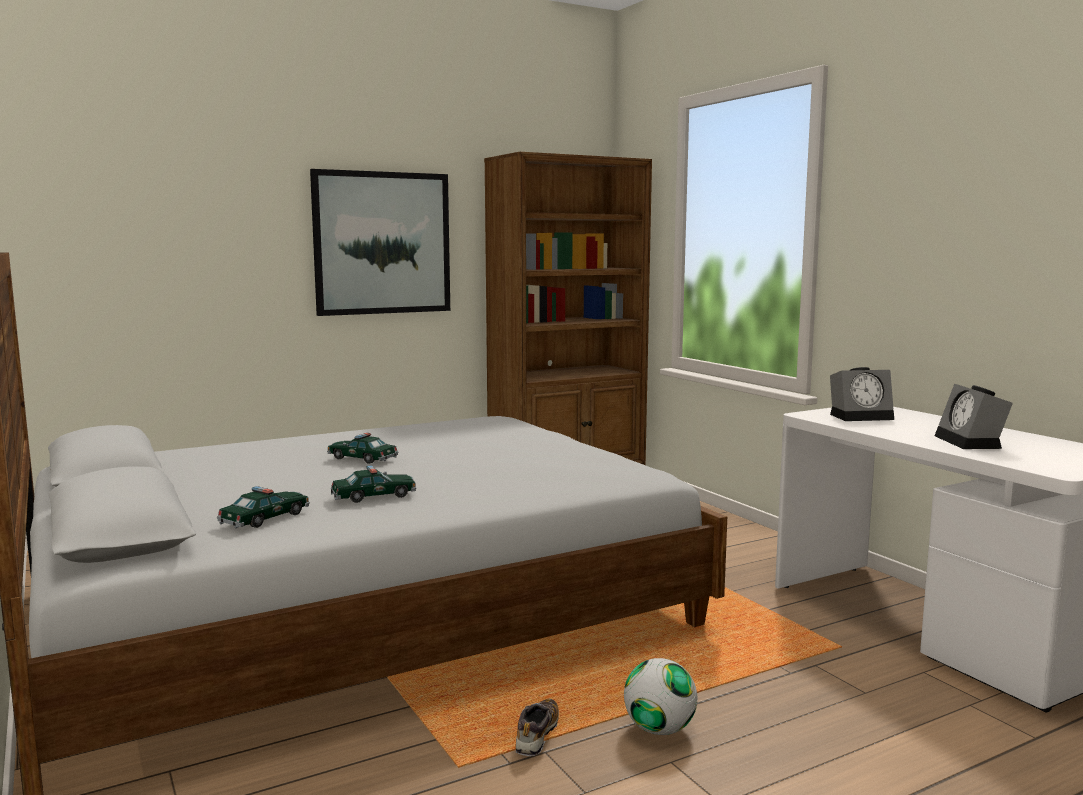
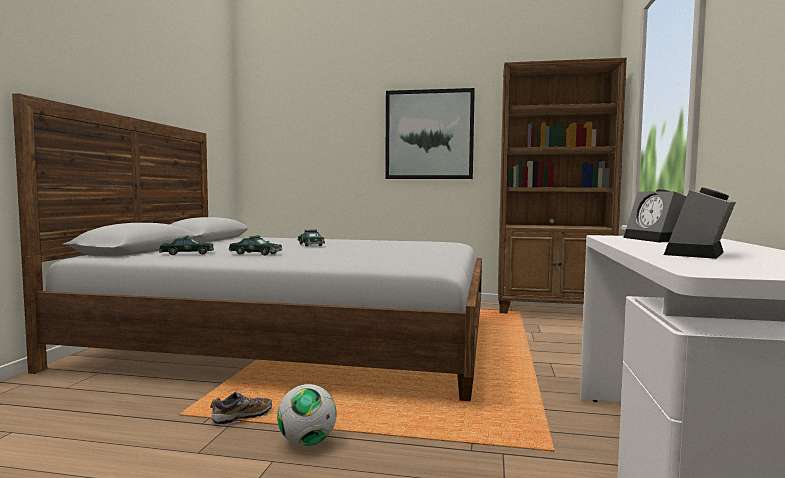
camera: 40 degrees right, 5 degrees down
alarm clock [830,367,894,421] -> alarm clock turned 45 degrees clockwise [623,189,686,242]

